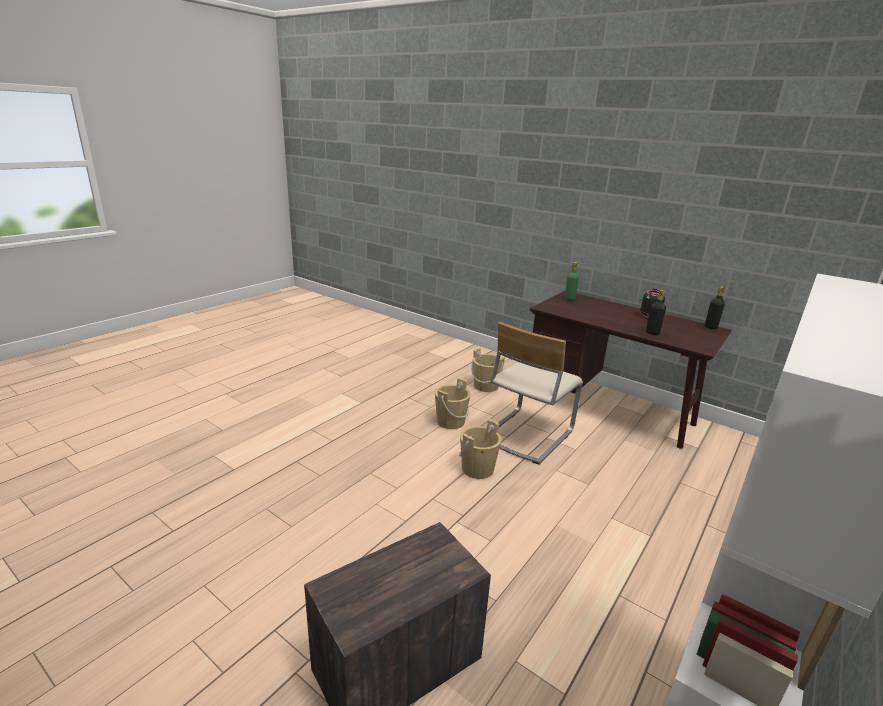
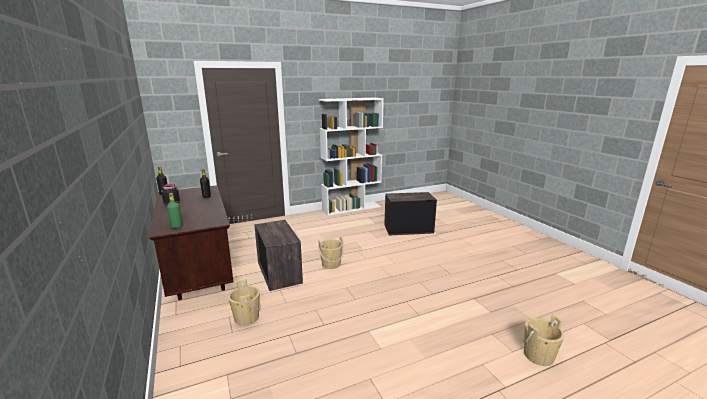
camera: 150 degrees left, 5 degrees down
beige bucket [435,378,471,429] -> beige bucket moved to [522,314,565,366]
beige chair [491,322,583,464] -> crate [254,220,303,291]

